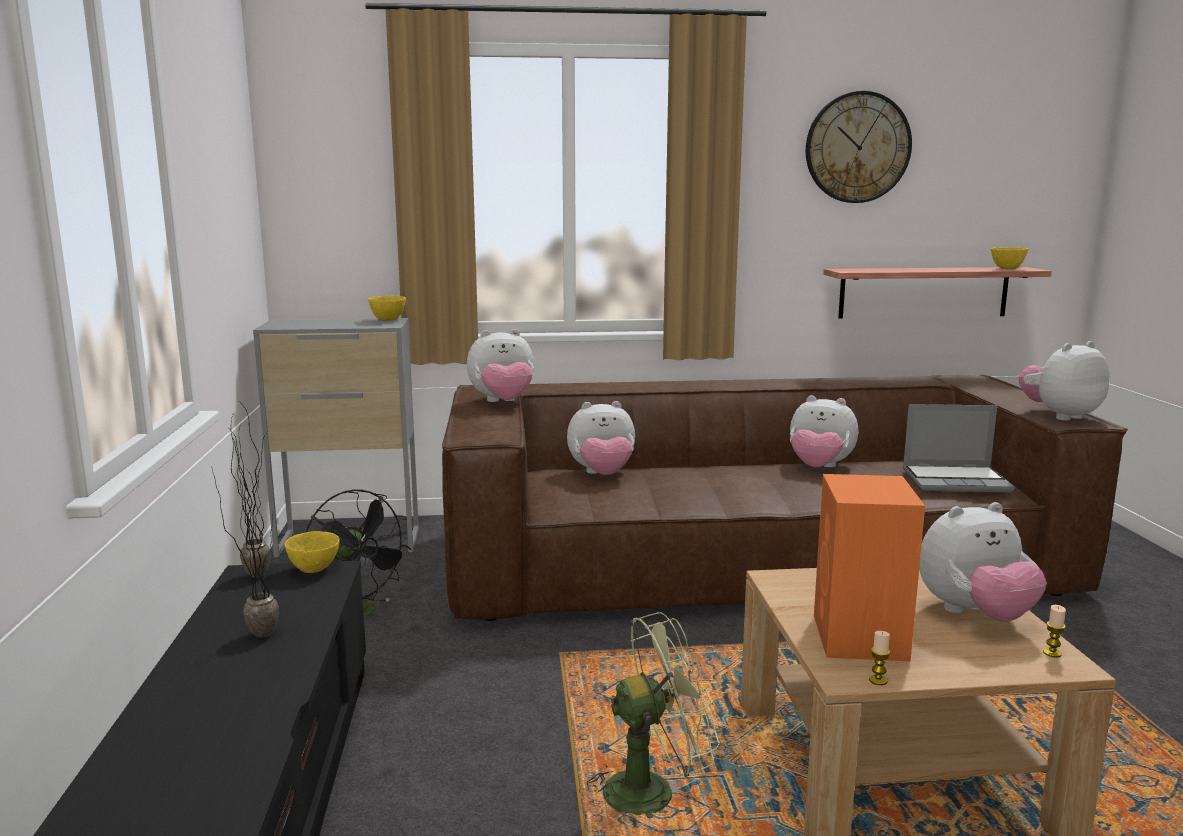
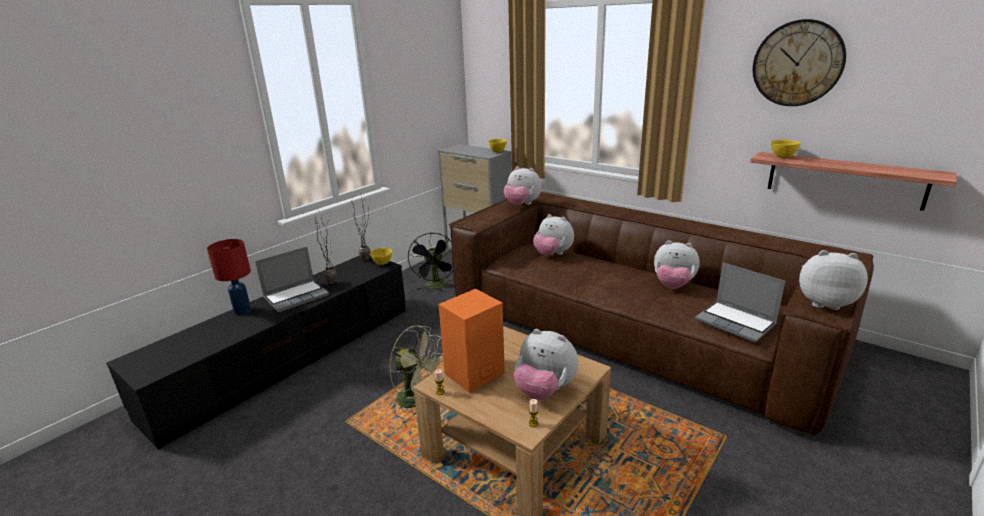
camera: 45 degrees right, 10 degrees up
plush toy [790,395,858,467] -> plush toy turned 45 degrees counterclockwise [654,240,700,289]
yellow bowl [991,247,1028,269] -> yellow bowl moved to [771,140,801,158]
none -> red table lamp [207,239,251,315]
none -> laptop [255,247,329,312]

